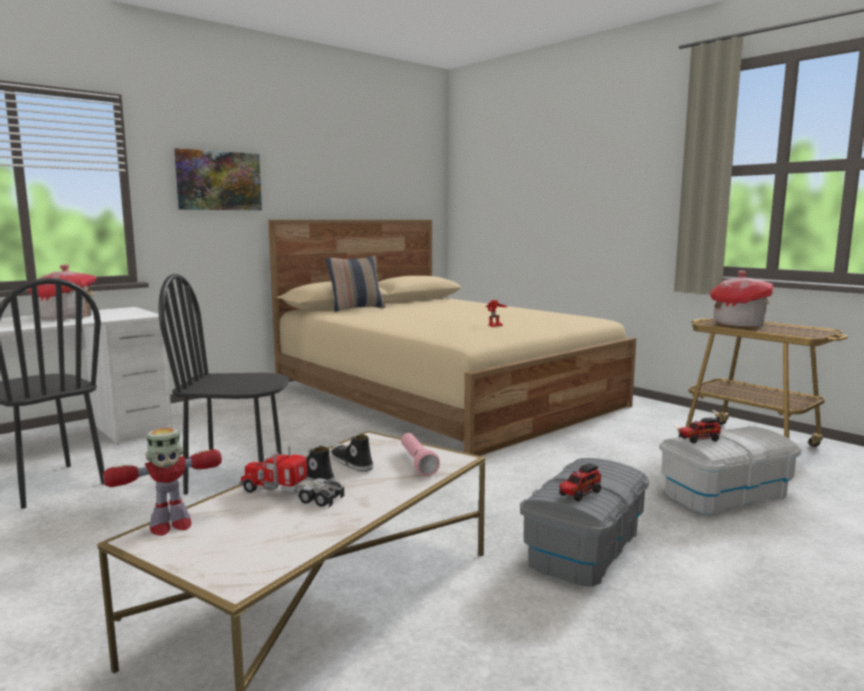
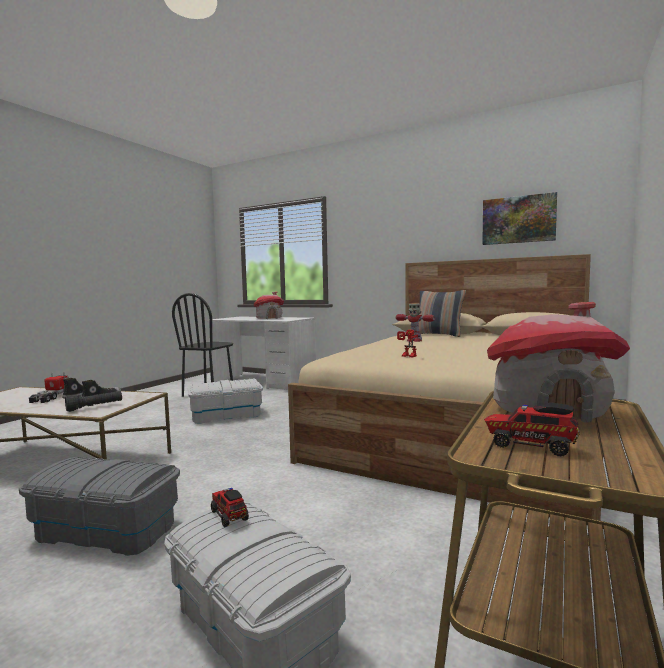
camera: 70 degrees right, 5 degrees down
toy robot [103,428,222,536] -> toy robot moved to [396,303,435,342]
black chair [158,274,289,495] -> white storage box [188,378,263,424]
picture [174,148,262,210] -> picture moved to [482,192,557,245]
pink flashlight [401,433,440,476] -> black flashlight [65,391,122,412]
toy truck [559,464,601,502] -> toy truck moved to [484,402,580,457]

